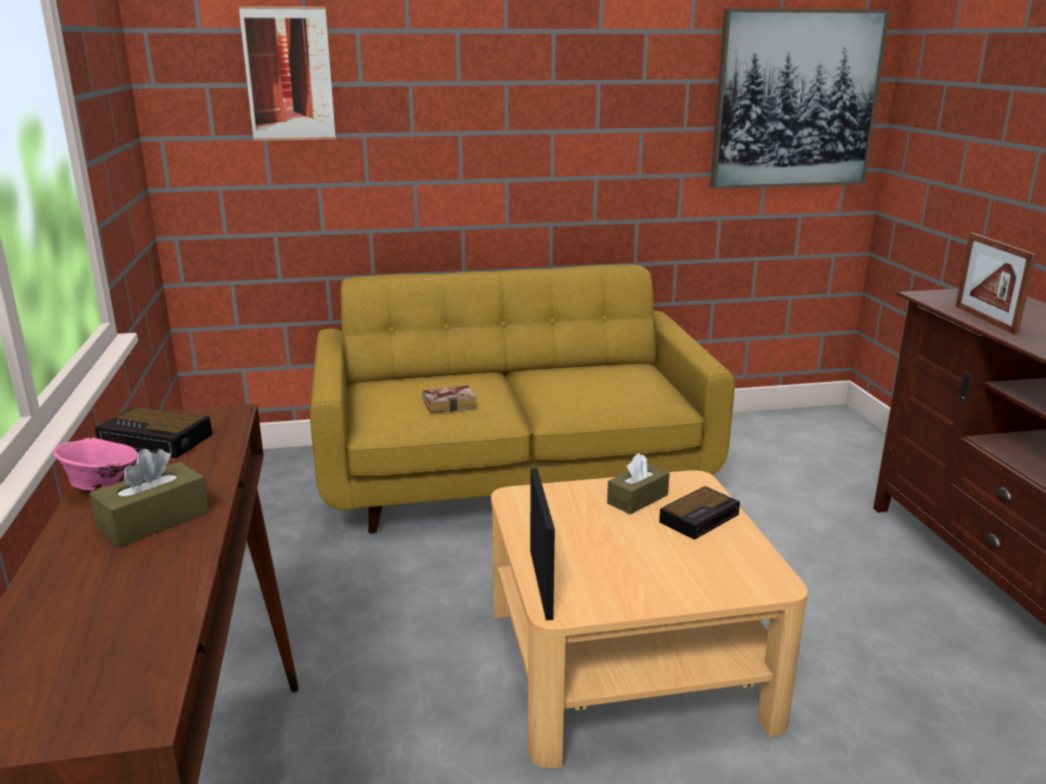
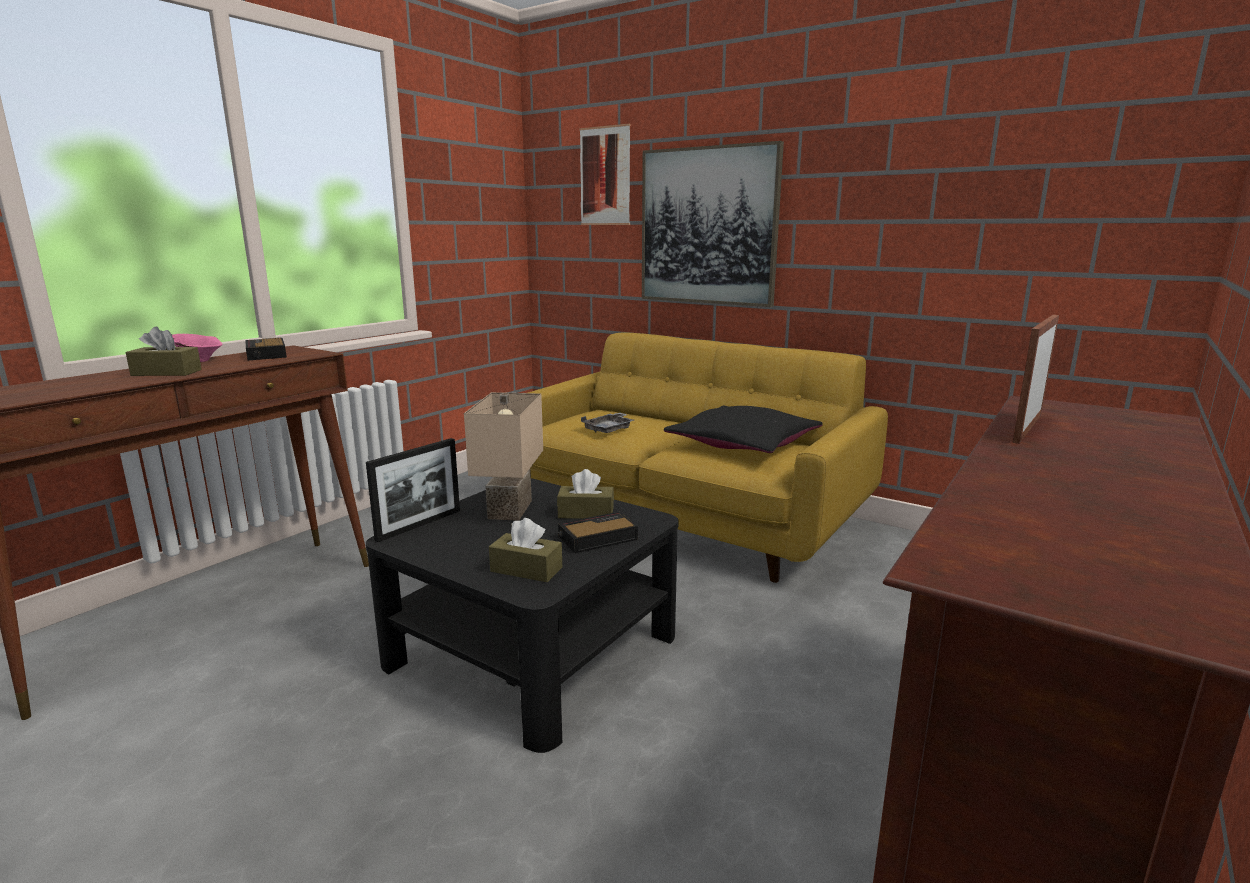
camera: 45 degrees right, 5 degrees down
book [422,385,477,413] -> grey tray [581,412,634,433]
beige coffee table [491,470,808,768] -> black coffee table [366,478,679,753]
alarm clock [659,486,740,540] -> alarm clock turned 150 degrees clockwise [558,512,638,553]
picture [710,9,890,189] -> picture moved to [642,141,784,307]
none -> beige table lamp [464,392,543,521]
none -> brown tissue box [489,518,562,582]
none -> black pillow [664,406,823,453]

